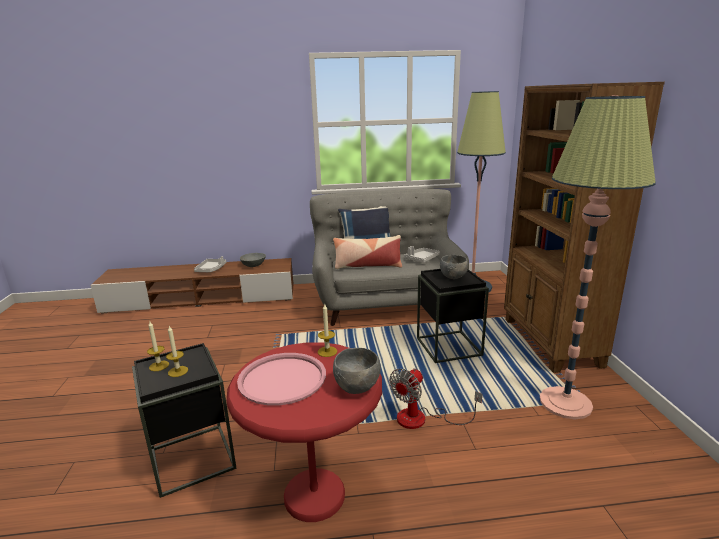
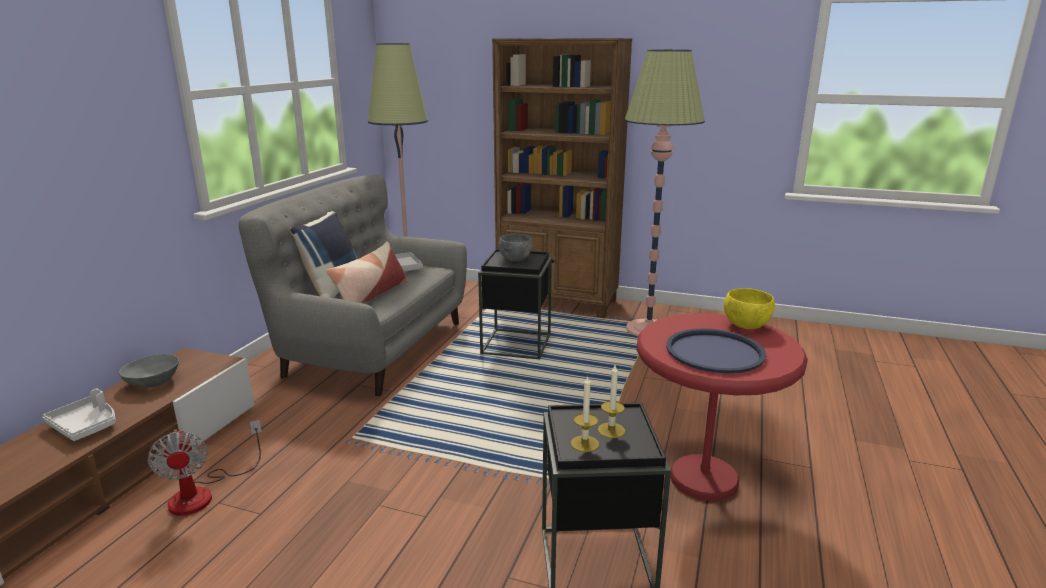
camera: 65 degrees left, 0 degrees up
pink tray [237,353,326,406] -> blue tray [666,328,766,373]
candle [318,304,337,357] -> none
grey bowl [333,348,381,394] -> yellow bowl [724,288,775,329]
fan [389,368,482,429] -> fan moved to [148,420,262,516]

